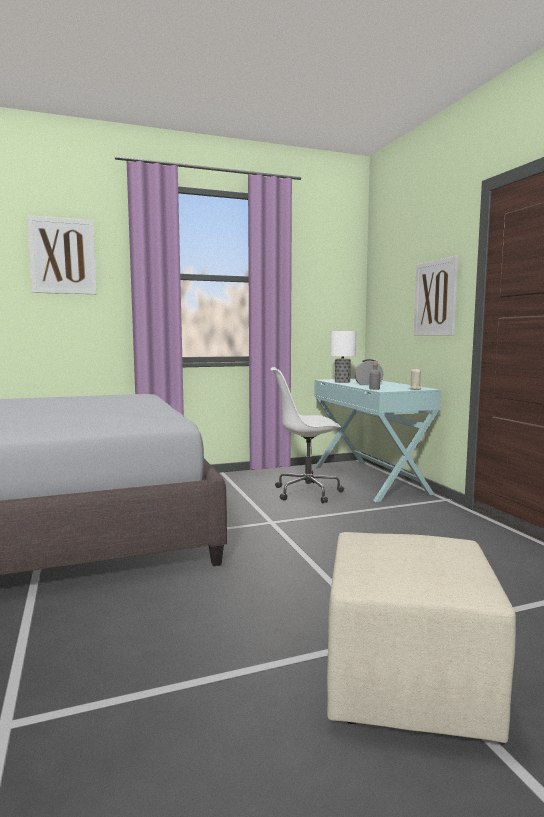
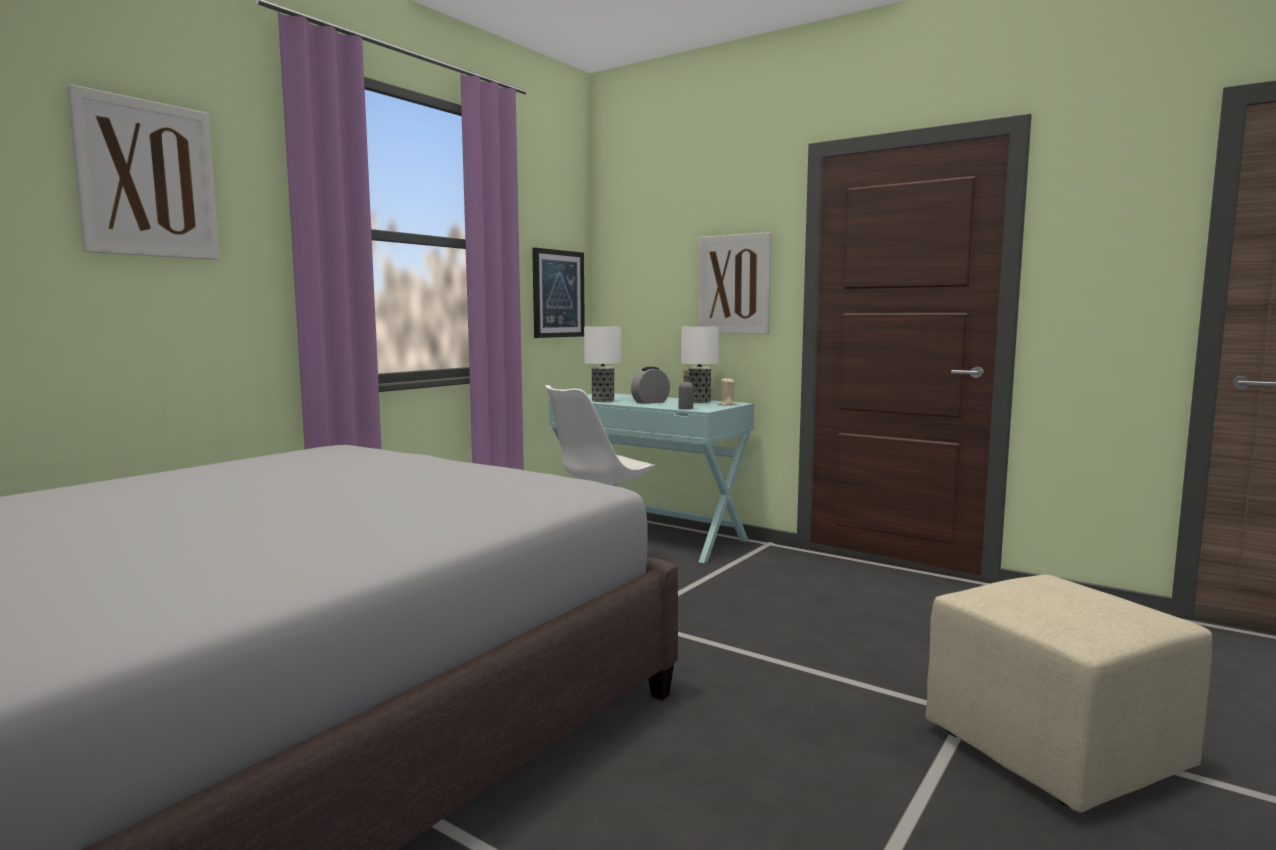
camera: 35 degrees left, 0 degrees up
none -> picture [532,248,585,338]
none -> table lamp [681,327,719,403]

